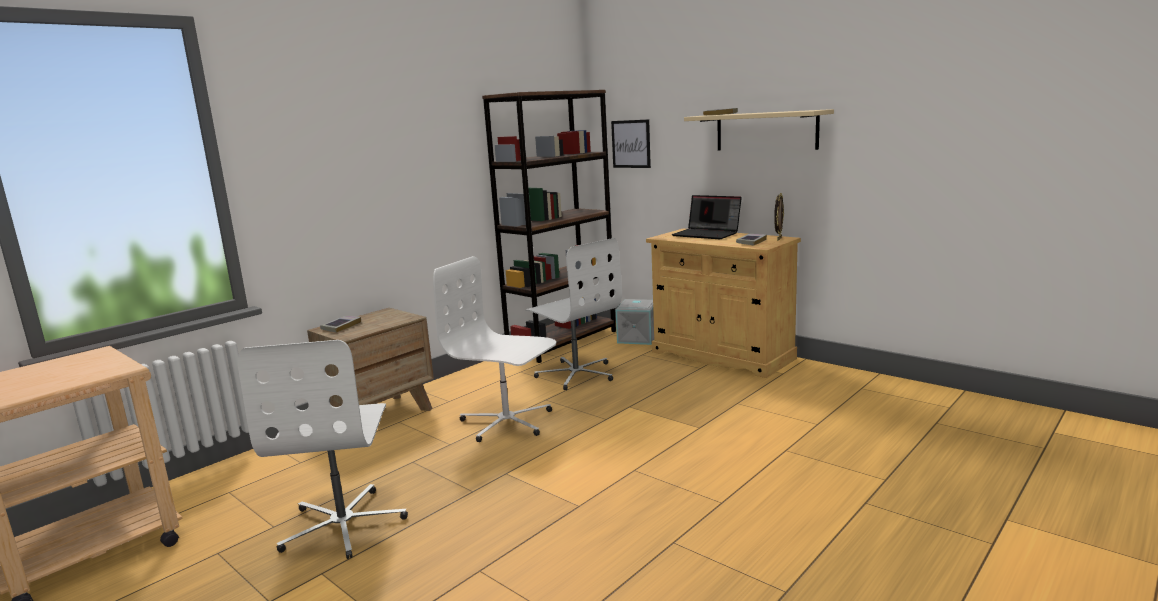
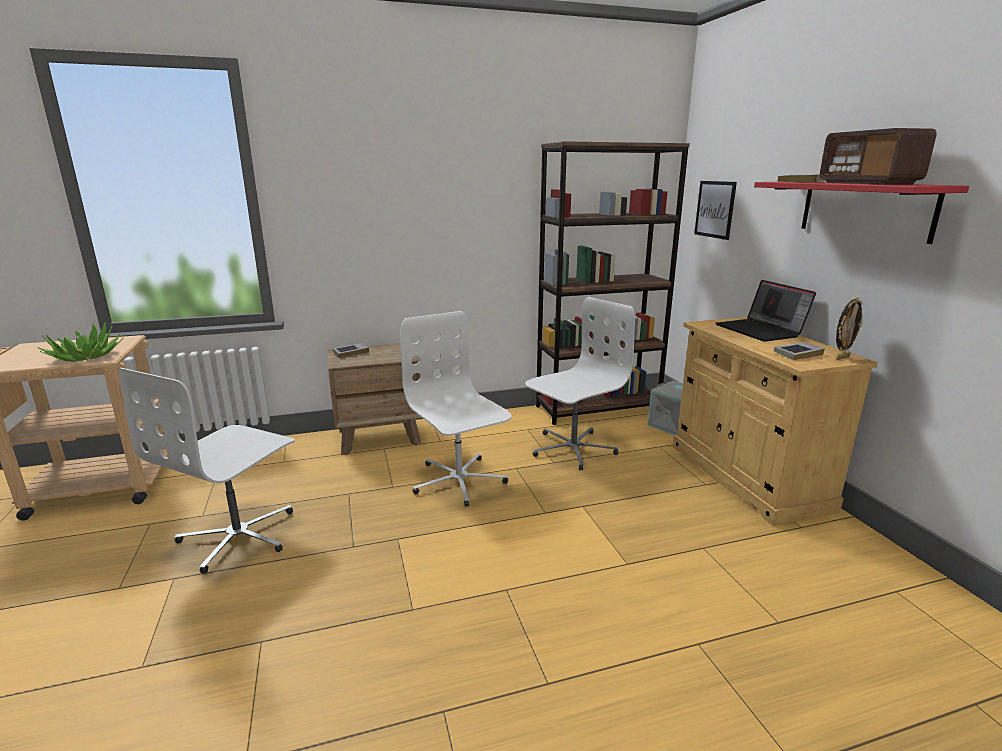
camera: 30 degrees right, 5 degrees up
white office chair [526,238,622,390] -> white office chair turned 120 degrees counterclockwise [525,297,635,470]
beige shelf [684,109,834,150] -> red shelf [754,182,969,244]
none -> potted plant [37,322,124,362]
none -> radio [820,128,937,185]

